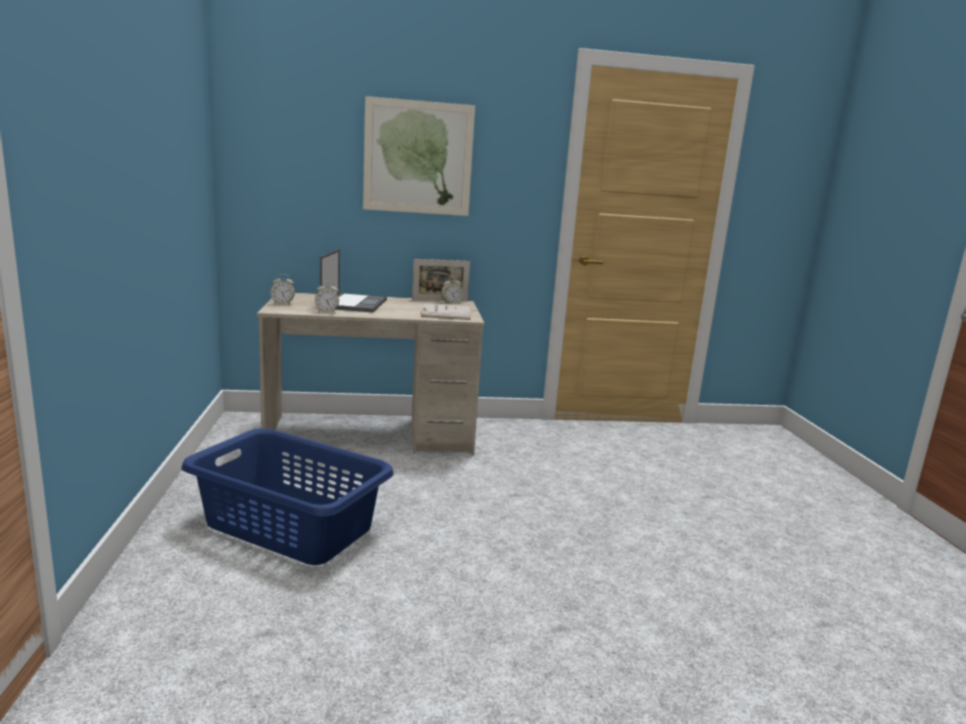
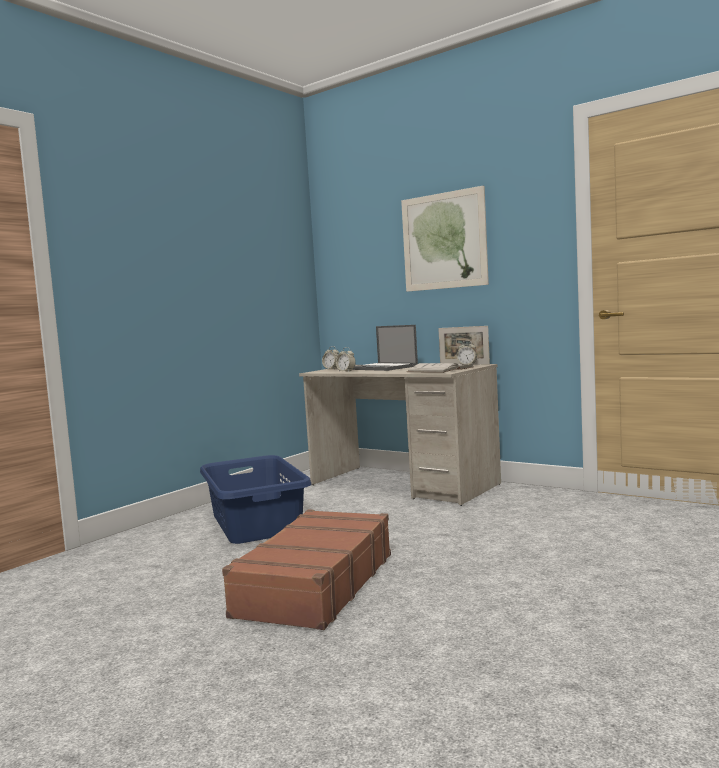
camera: 45 degrees right, 10 degrees down
laptop [320,249,387,313] -> laptop turned 90 degrees clockwise [353,325,418,371]
none -> brown suitcase [222,509,391,630]

